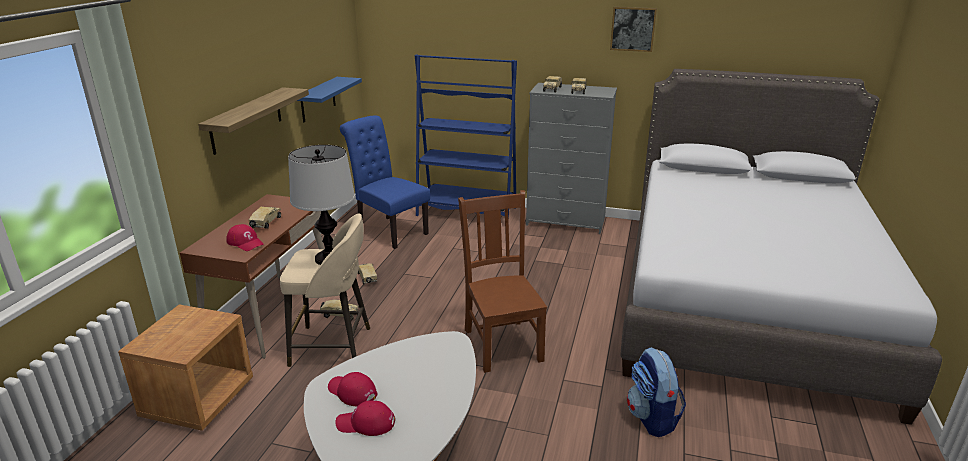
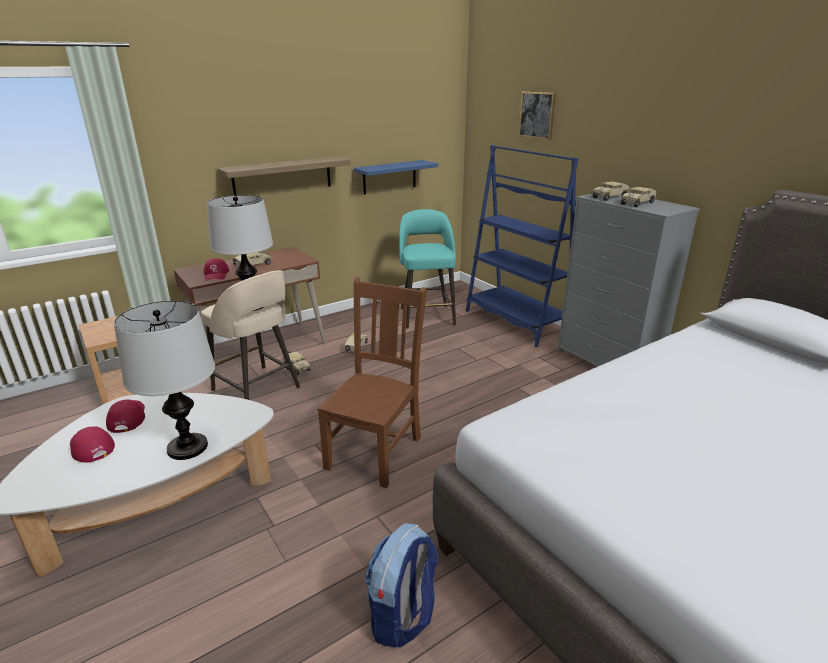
camera: 40 degrees right, 0 degrees up
blue chair [340,115,430,249] -> turquoise stool [399,209,456,329]
picture [610,7,657,52] -> picture moved to [519,91,556,140]
none -> table lamp [114,301,215,460]

